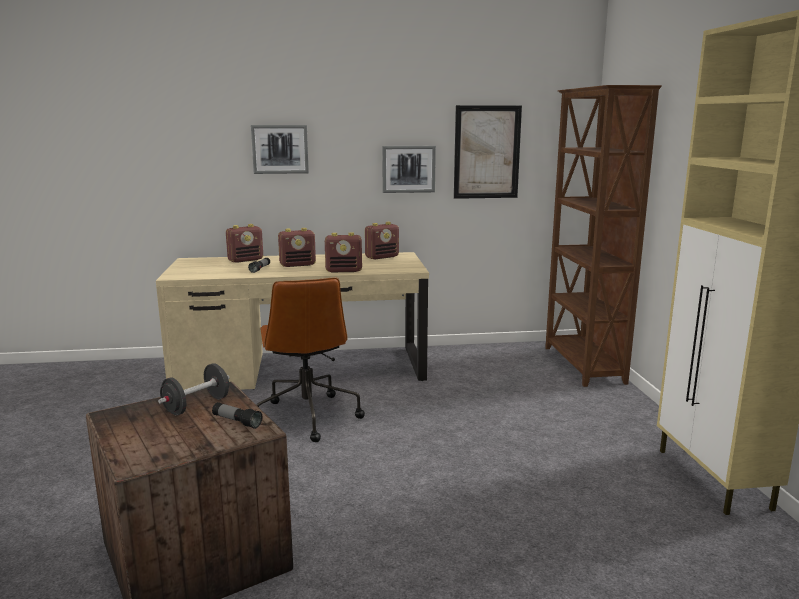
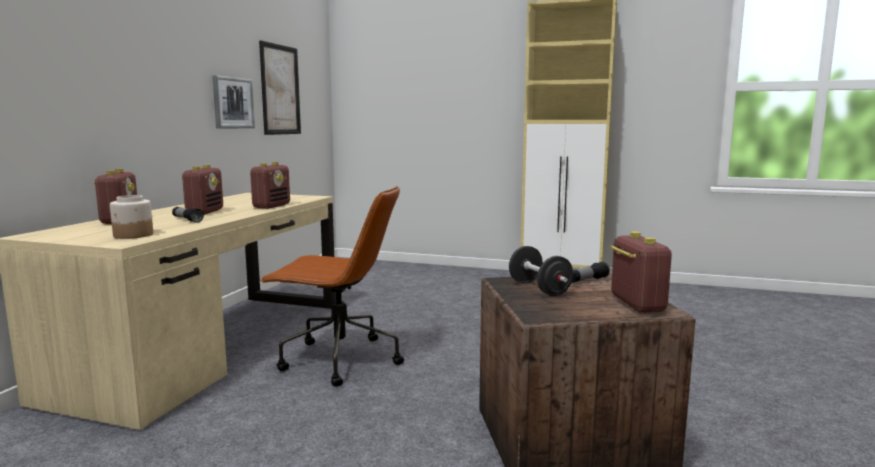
camera: 65 degrees left, 5 degrees down
picture [251,125,309,174] -> none
radio [365,222,399,260] -> radio moved to [610,231,672,313]
brown bookcase [545,85,662,387] -> none
none -> jar [110,195,153,239]

